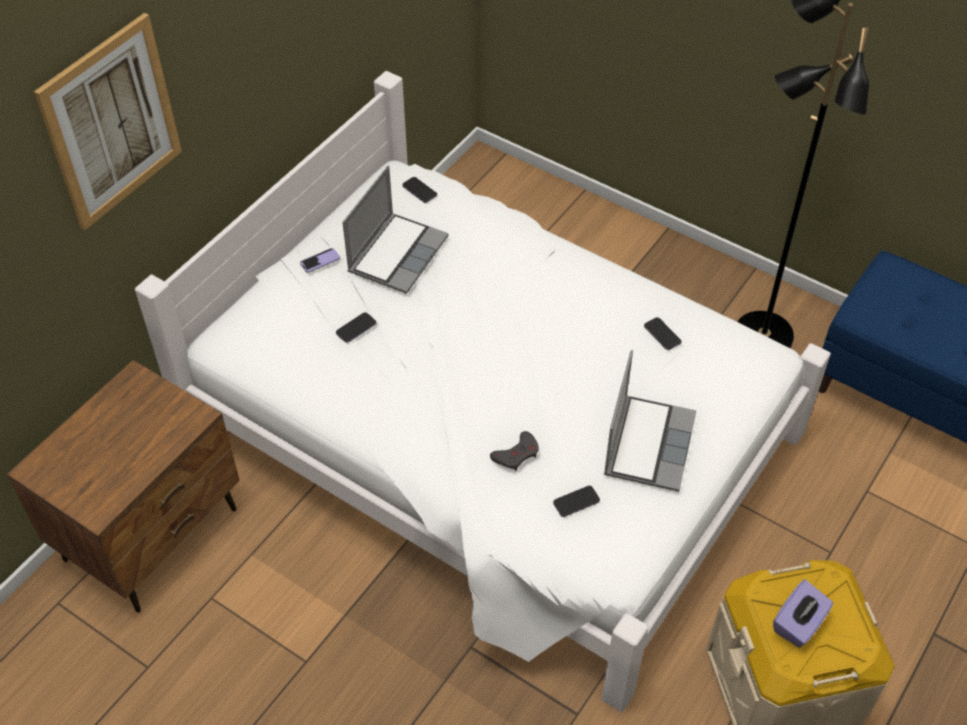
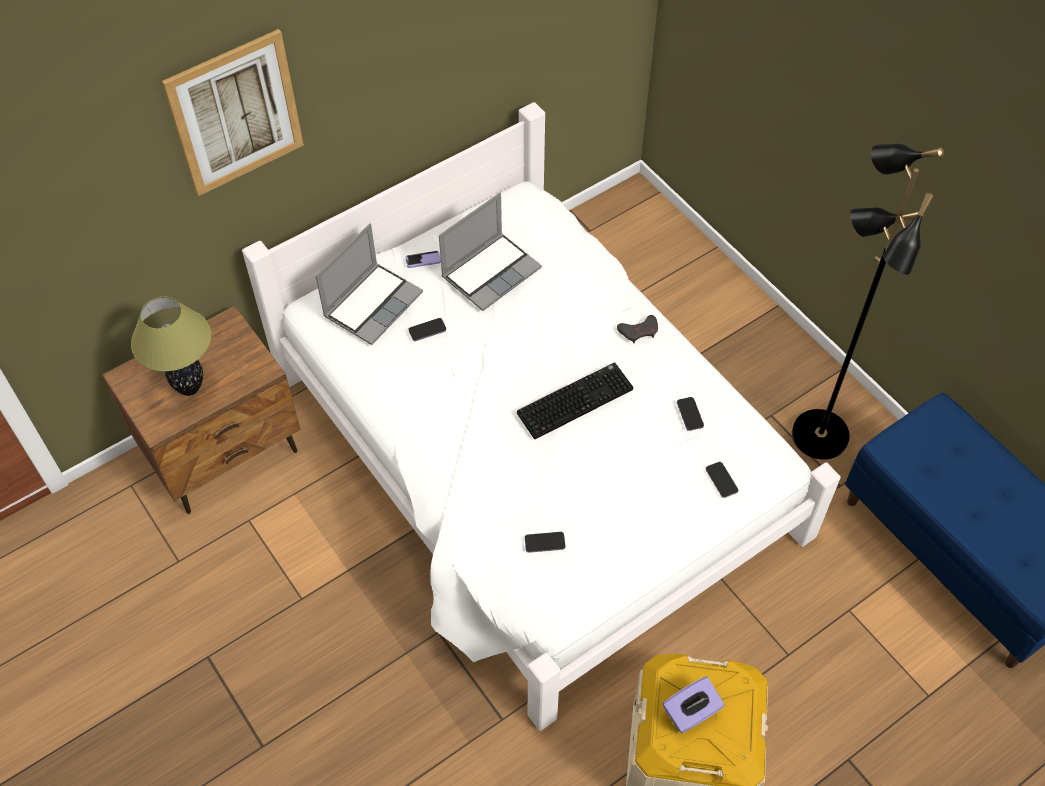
camera: 20 degrees right, 5 degrees up
phone [402,177,437,203] -> phone moved to [706,462,738,498]
grey game controller [490,431,539,471] -> grey game controller moved to [617,315,658,343]
laptop [604,350,697,492] -> laptop moved to [316,223,423,345]
none -> table lamp [131,297,211,396]
none -> keyboard [517,362,633,439]

